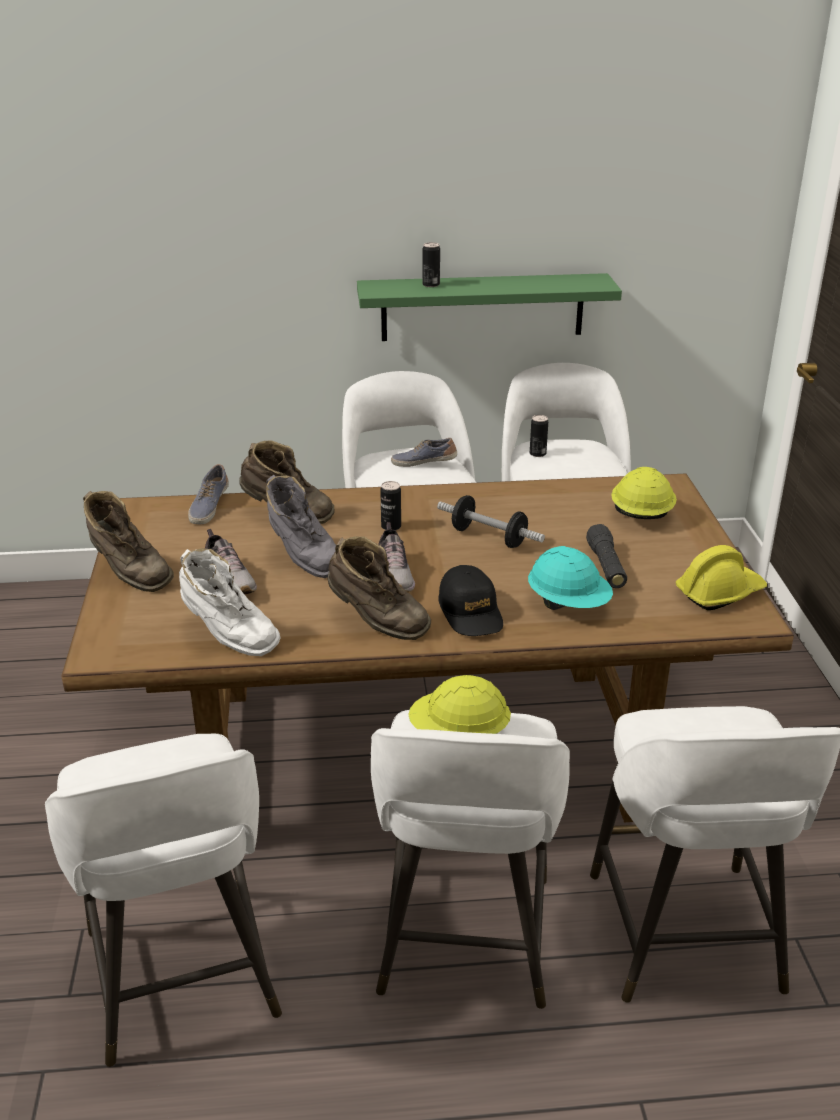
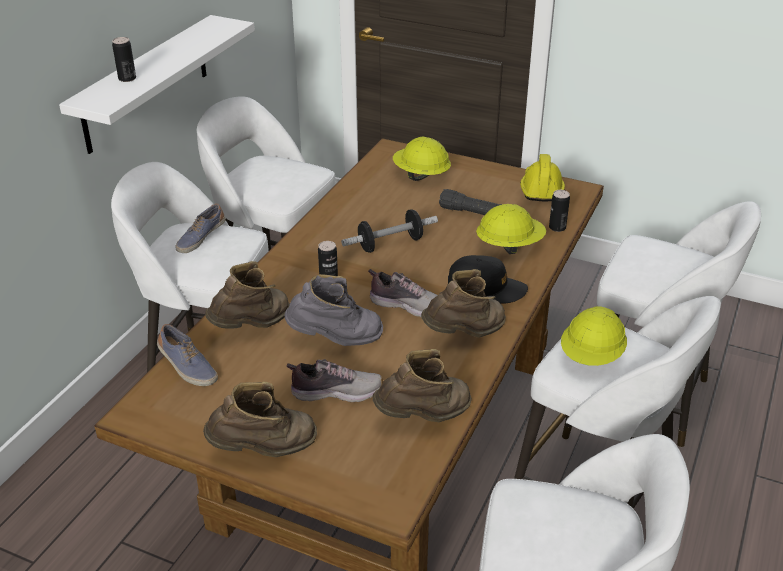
camera: 60 degrees left, 5 degrees up
white boot [179,549,281,656] -> brown boot [373,349,472,422]
green shelf [357,273,622,341] -> white shelf [59,15,255,154]
turquoise hard hat [528,546,613,610] -> yellow hard hat [476,204,546,254]
can [530,415,548,457] -> can moved to [549,190,570,232]

